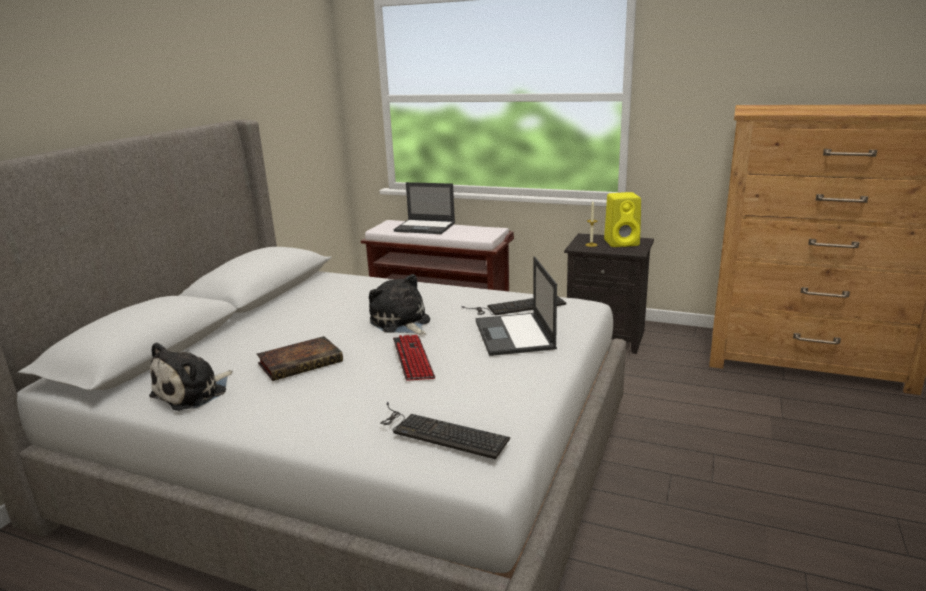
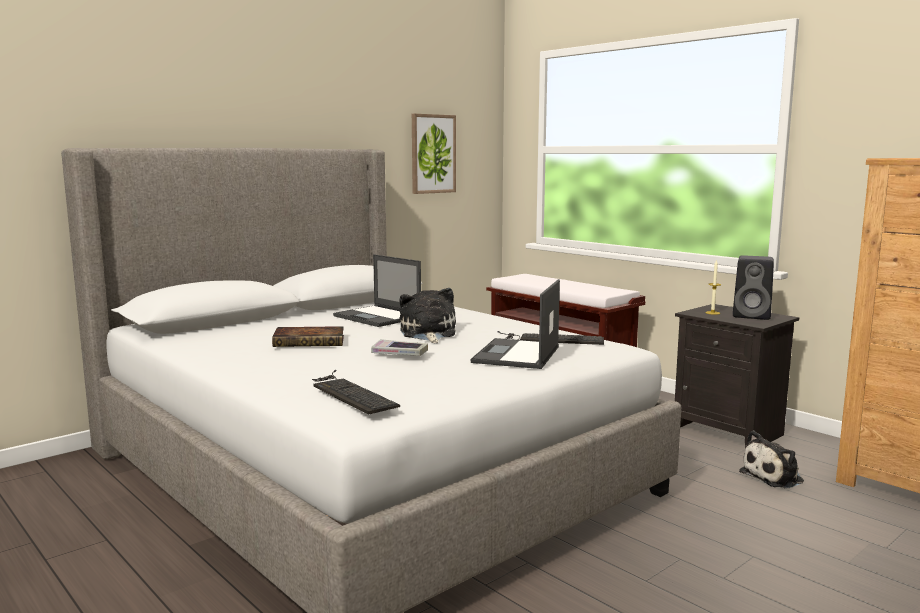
camera: 25 degrees right, 10 degrees down
plush toy [149,342,233,411] -> plush toy moved to [739,430,804,489]
laptop [393,182,455,234] -> laptop moved to [333,254,421,327]
keyboard [393,335,435,381] -> book [371,339,428,356]
yellow speaker [604,192,641,247] -> black speaker [733,255,774,320]
none -> picture [412,114,456,194]

